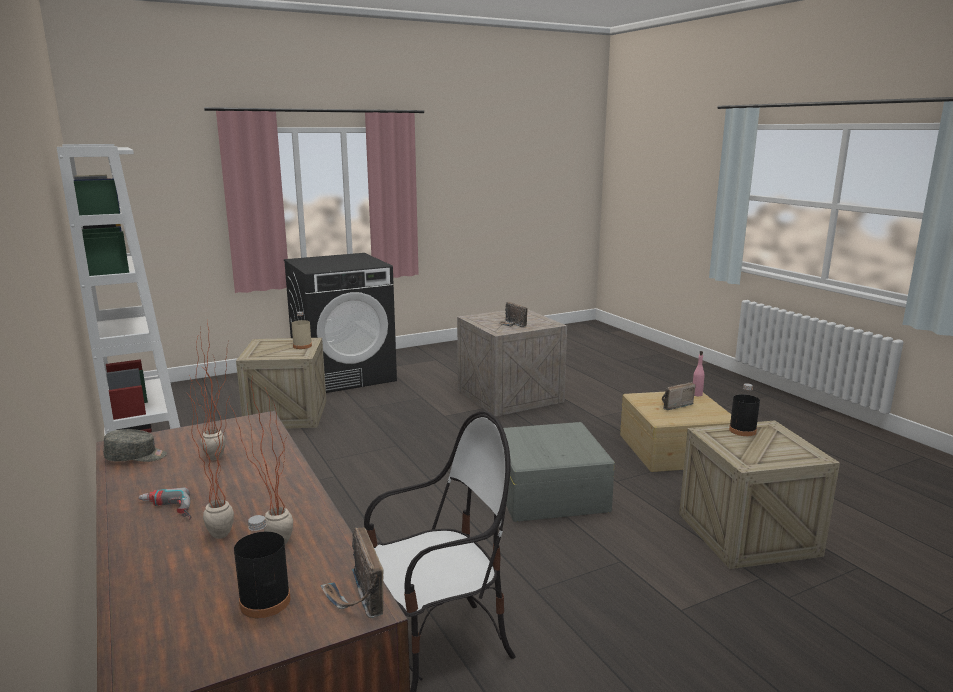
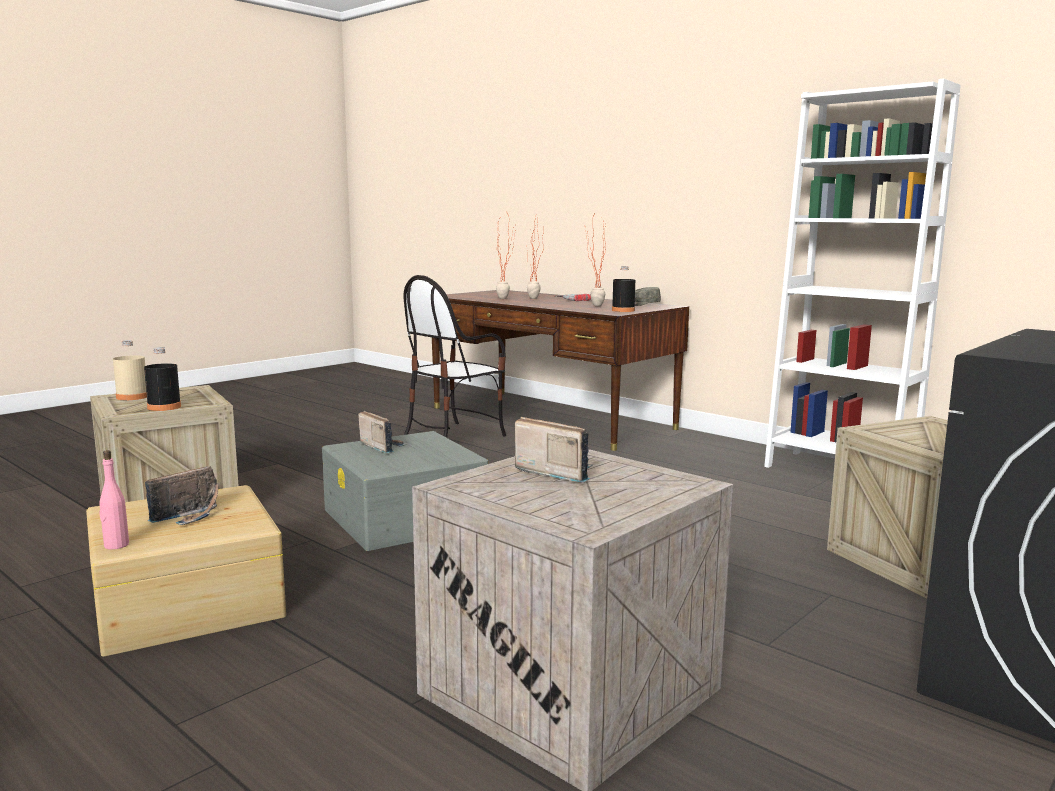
camera: 160 degrees right, 5 degrees down
black bottle [234,515,291,618] -> black bottle moved to [612,266,635,312]
beige bottle [292,311,312,349] -> beige bottle moved to [113,340,147,400]
radio [320,527,383,618] -> radio moved to [358,411,406,453]

